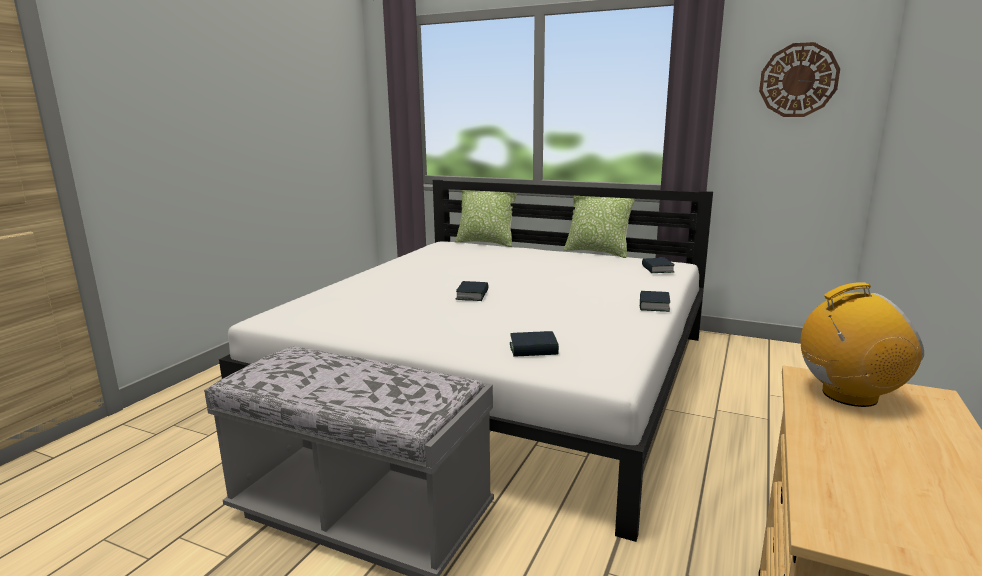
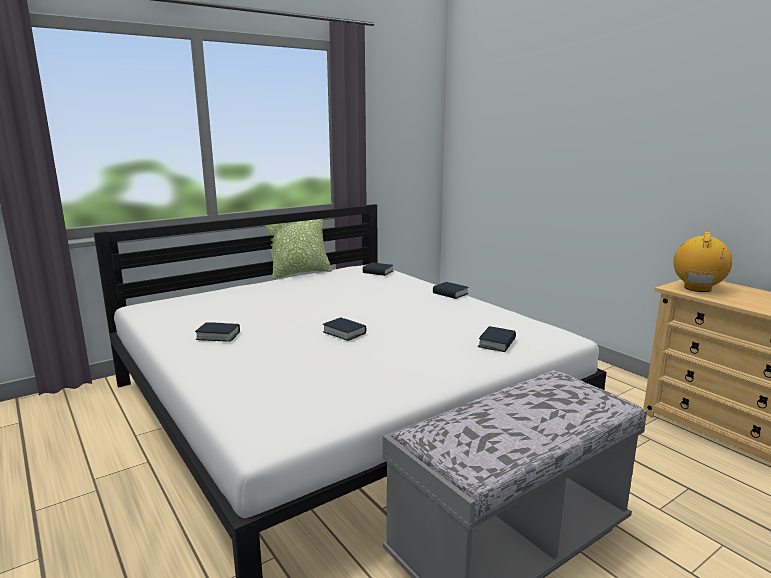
camera: 60 degrees left, 0 degrees up
pillow [455,190,517,247] -> none
wall clock [759,42,840,117] -> none
none -> book [195,322,240,342]

